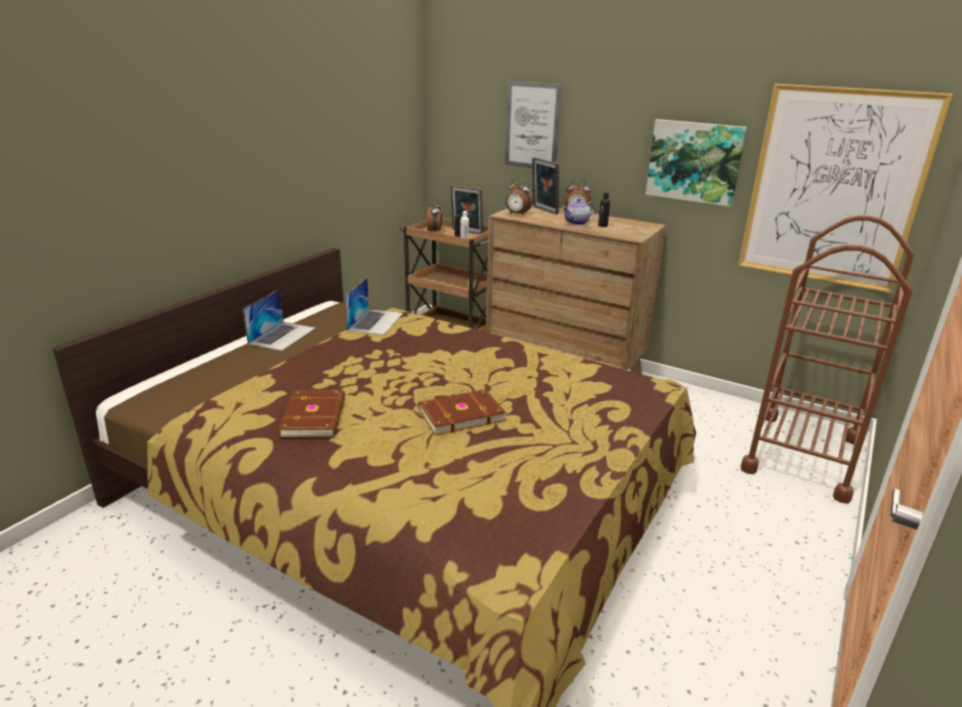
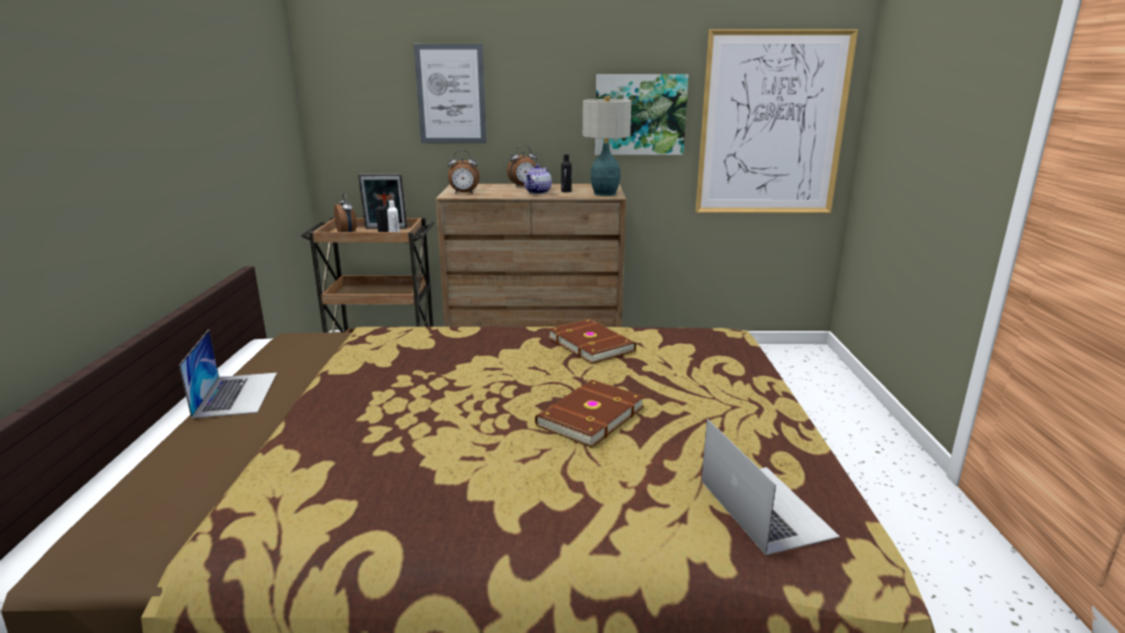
camera: 30 degrees left, 5 degrees down
brown book [278,390,345,438] -> brown book moved to [548,319,636,364]
laptop [345,277,403,335] -> laptop moved to [701,419,840,555]
picture frame [532,157,559,214] -> none
brown cart [741,215,914,504] -> none
none -> table lamp [583,96,631,196]

